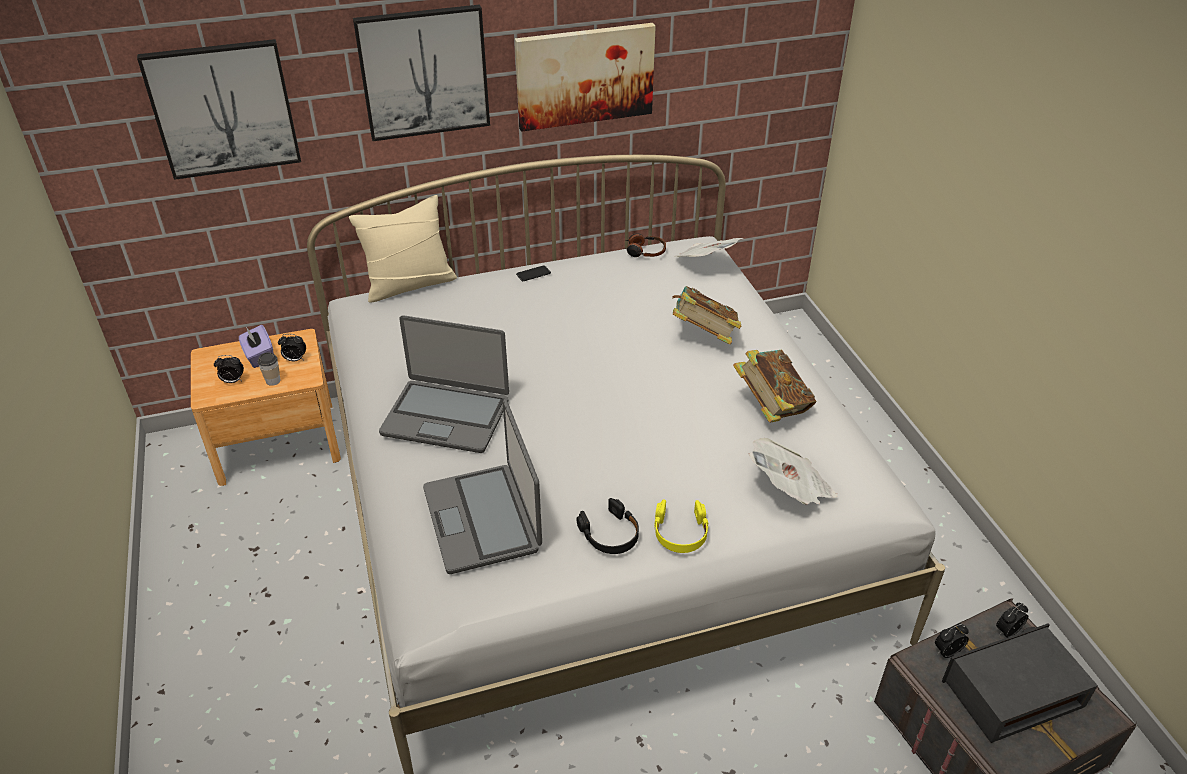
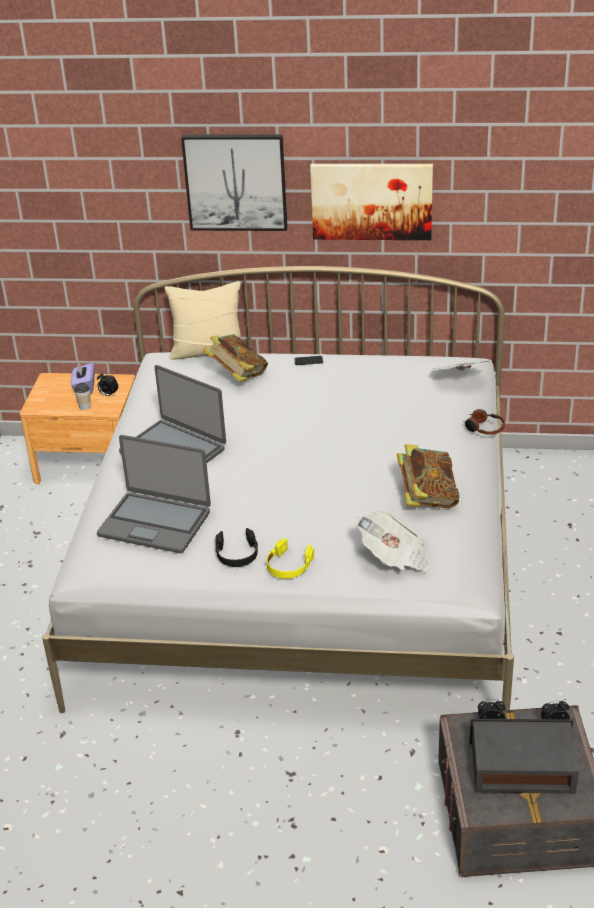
camera: 25 degrees right, 5 degrees down
picture [137,39,301,180] -> none
alarm clock [214,355,244,383] -> none
laptop [423,400,542,574] -> laptop turned 75 degrees counterclockwise [97,435,211,553]
headphones [624,233,666,257] -> headphones moved to [463,409,505,435]
book [672,286,741,345] -> book moved to [203,334,268,382]

